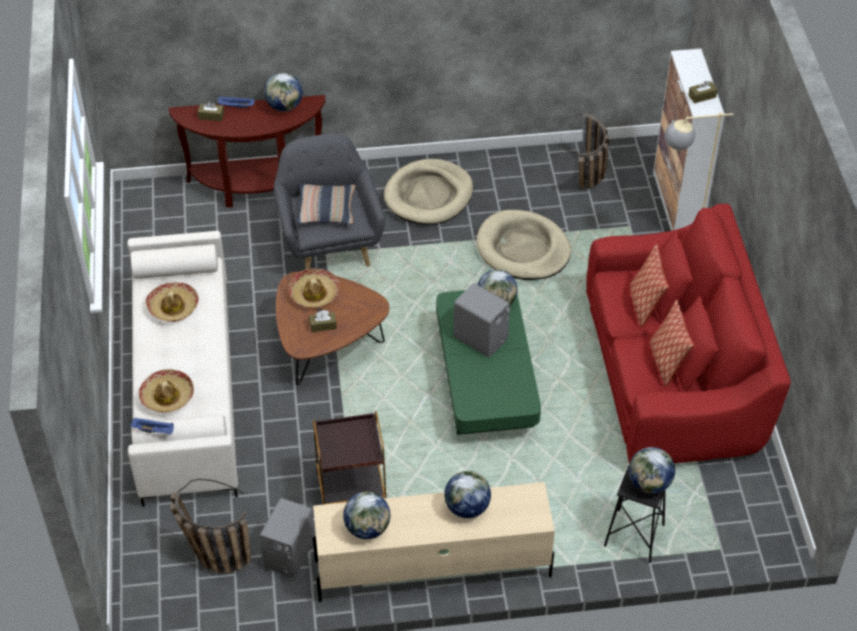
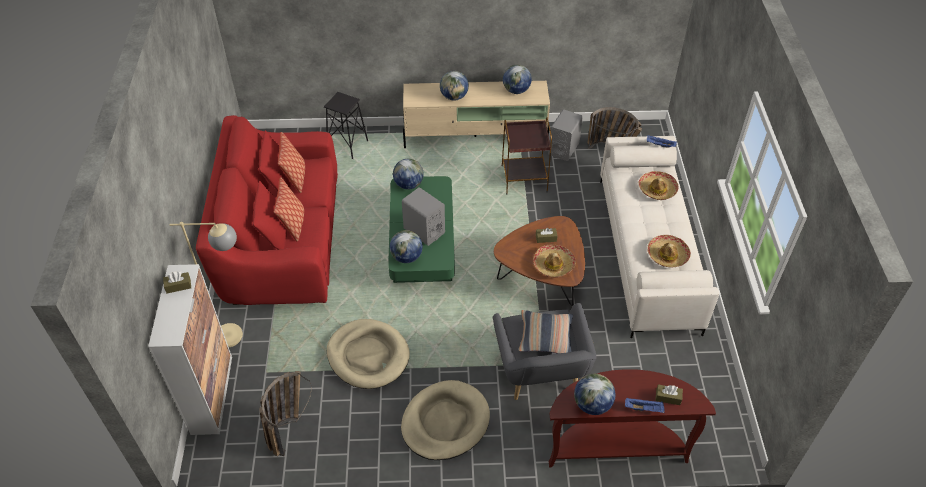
camera: 175 degrees left, 0 degrees up
globe [629,447,675,494] -> globe moved to [393,159,424,190]

